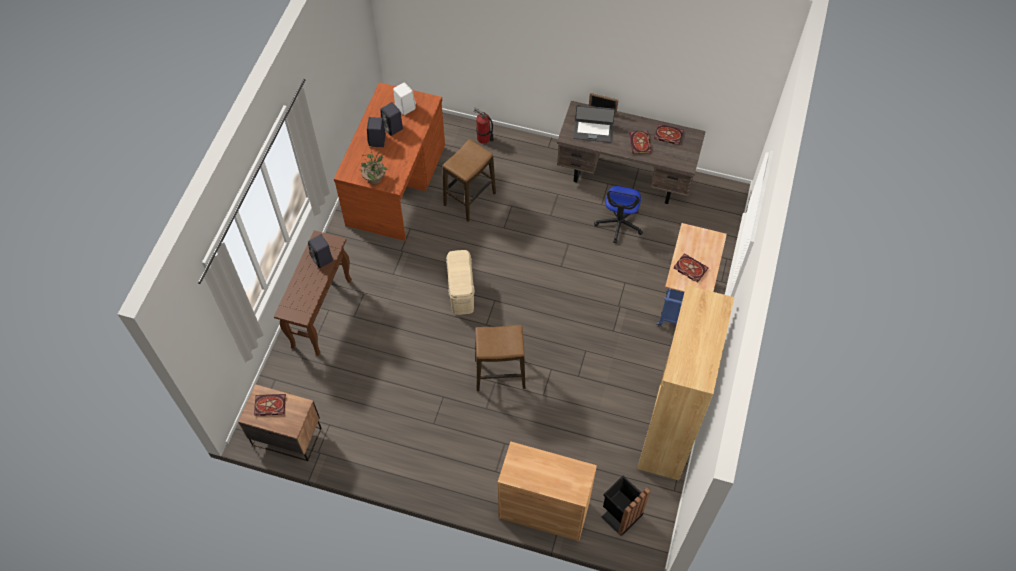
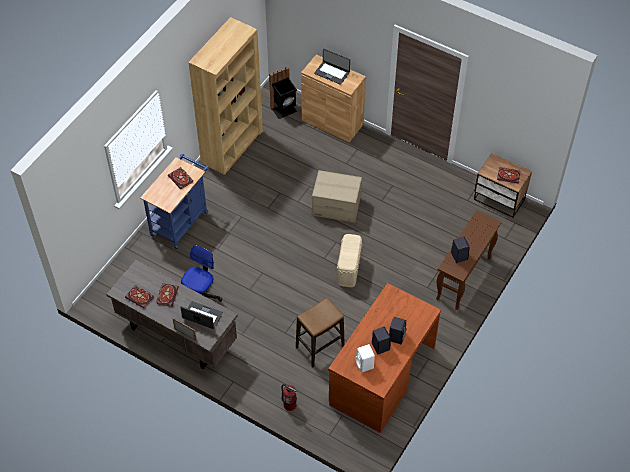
camera: 165 degrees left, 5 degrees down
potted plant [359,147,387,184] -> none
stool [475,325,525,391] -> cardboard box [312,170,362,223]
none -> laptop [314,49,350,85]

